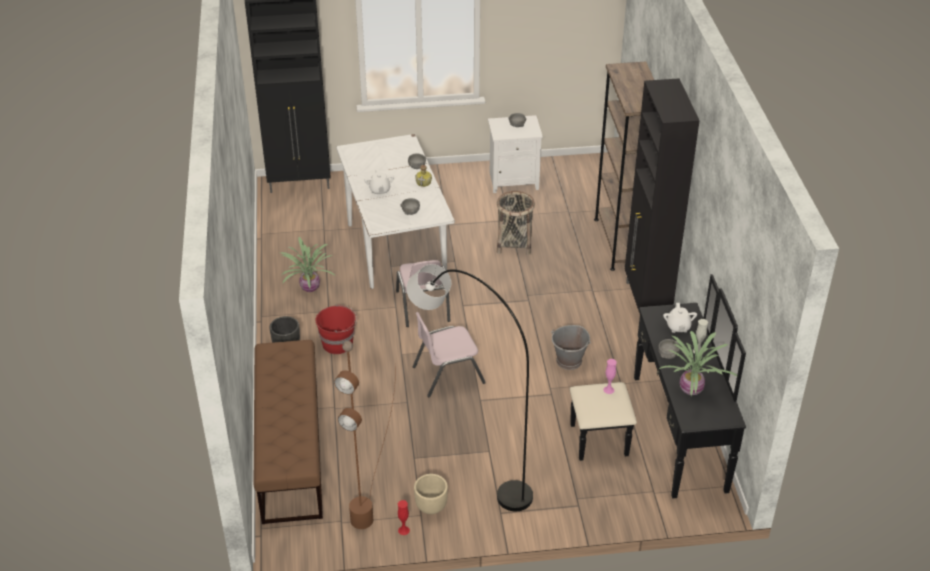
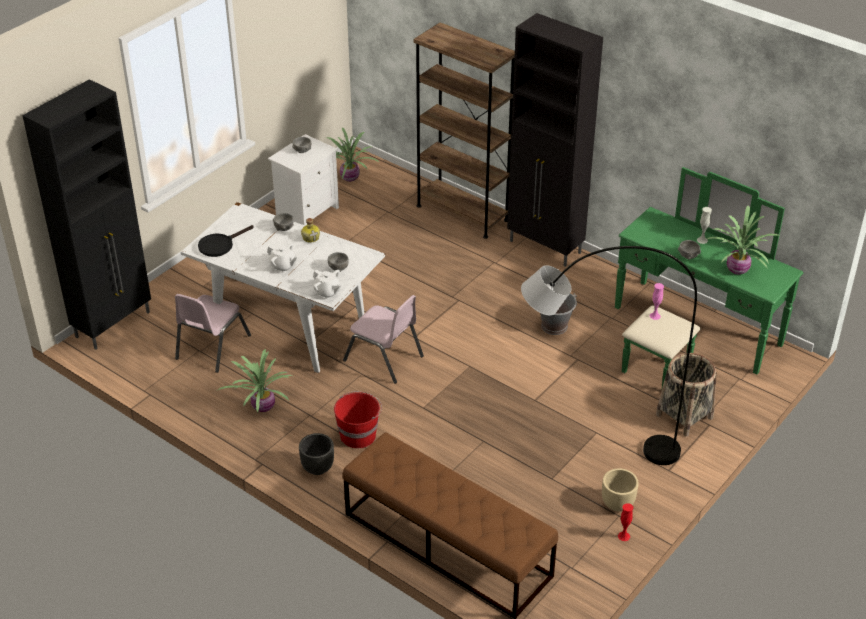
camera: 45 degrees left, 0 degrees up
brown floor lamp [334,341,396,529] -> none
pink chair [413,312,486,397] -> pink chair moved to [175,294,251,373]
basket [497,191,535,255] -> basket moved to [656,353,717,436]
black dresser [570,274,746,499] -> green dresser [615,167,803,387]
white teapot [663,303,697,333] -> white teapot moved to [313,270,341,299]
none -> black frying pan [198,225,253,257]
none -> potted plant [326,128,380,182]

